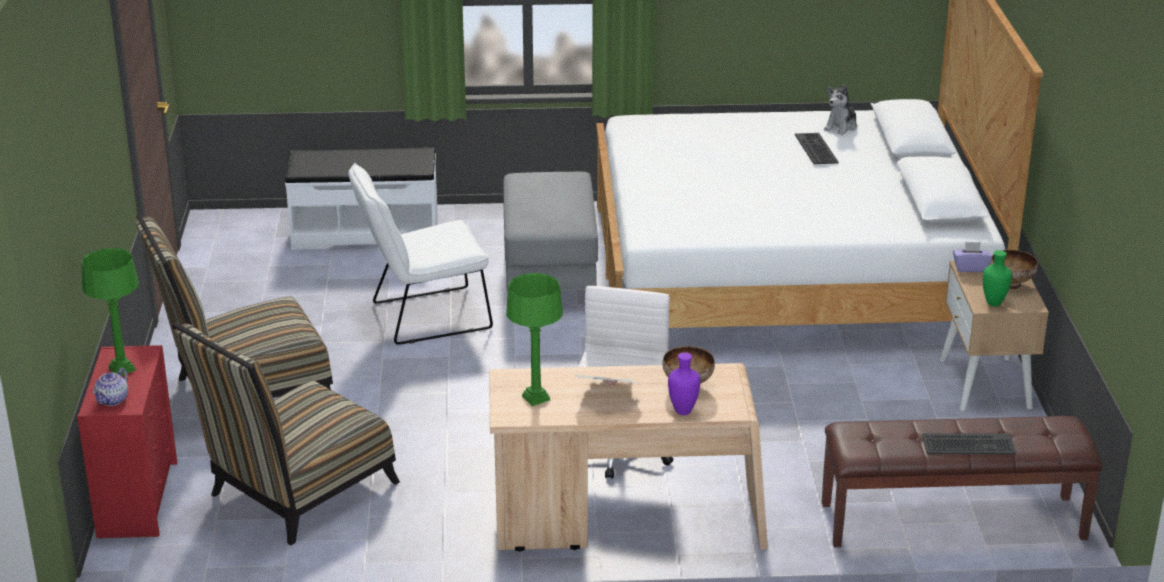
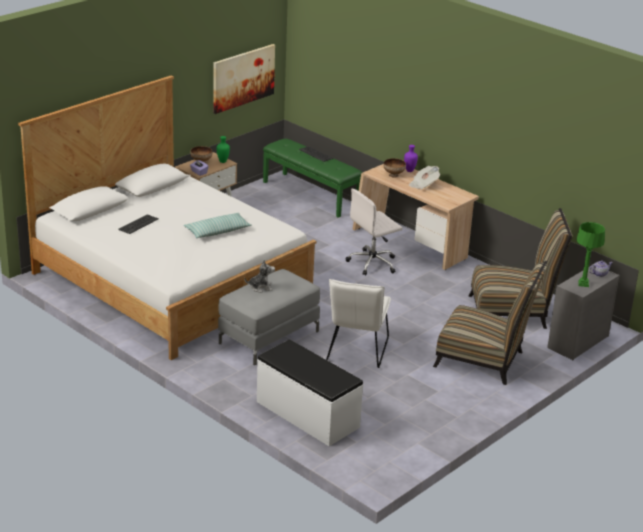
camera: 135 degrees left, 0 degrees up
red dresser [77,345,177,538] -> grey dresser [547,264,620,360]
white chair [348,163,493,345] -> white chair turned 75 degrees clockwise [326,279,391,368]
green table lamp [506,273,563,406] -> none
brown bench [822,416,1103,547] -> green bench [263,139,362,218]
plush toy [824,84,857,135] -> plush toy moved to [244,260,275,293]
none -> pillow [184,213,252,238]
none -> picture [213,44,275,114]

